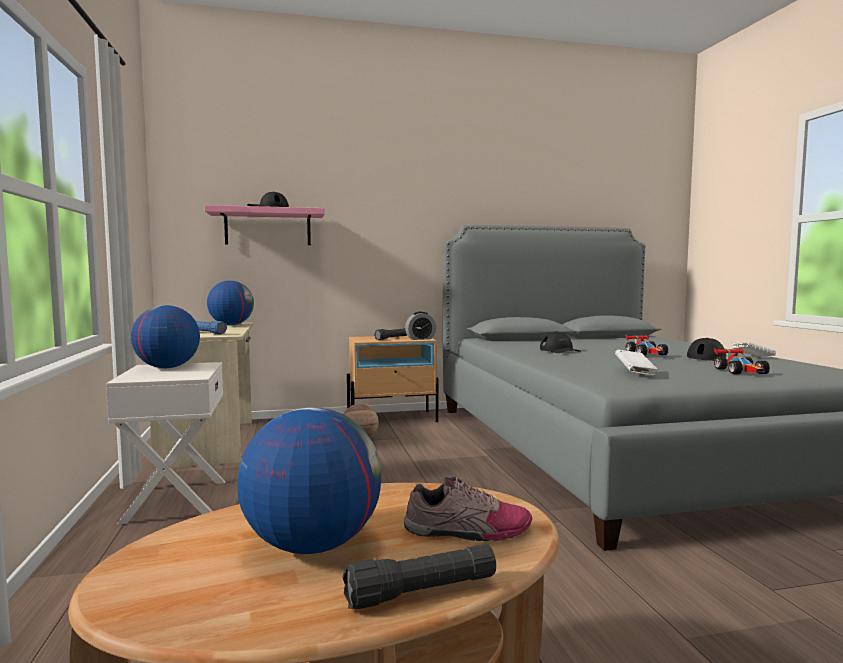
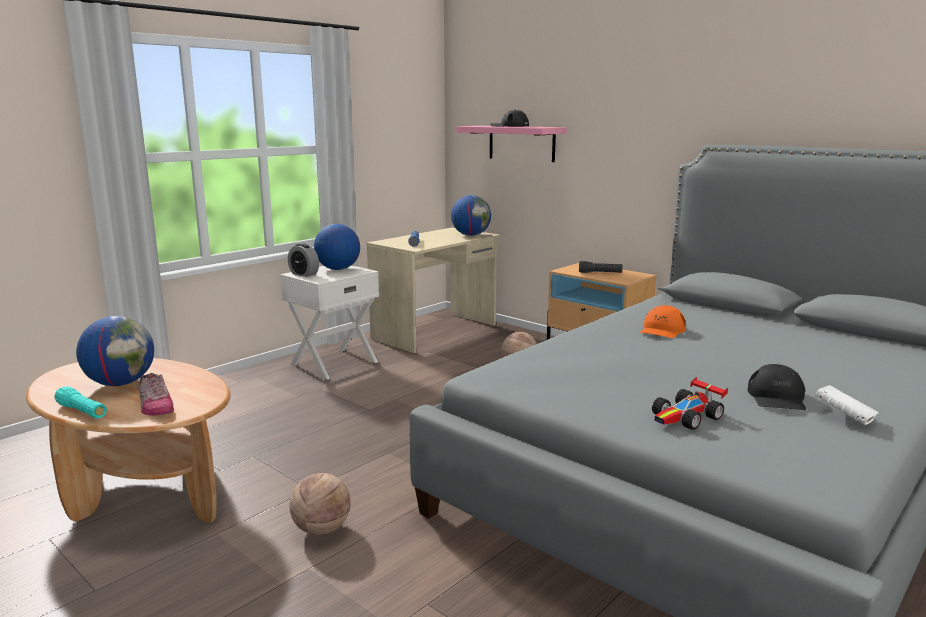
camera: 55 degrees right, 10 degrees up
black flashlight [342,544,496,610] -> turquoise flashlight [55,386,107,419]
alarm clock [405,312,436,340] -> alarm clock moved to [288,243,319,277]
black cap [540,331,581,353] -> orange cap [640,305,686,338]
white book [615,350,658,376] -> none
toy car [625,334,668,356] -> none
none -> basketball [290,473,351,535]

